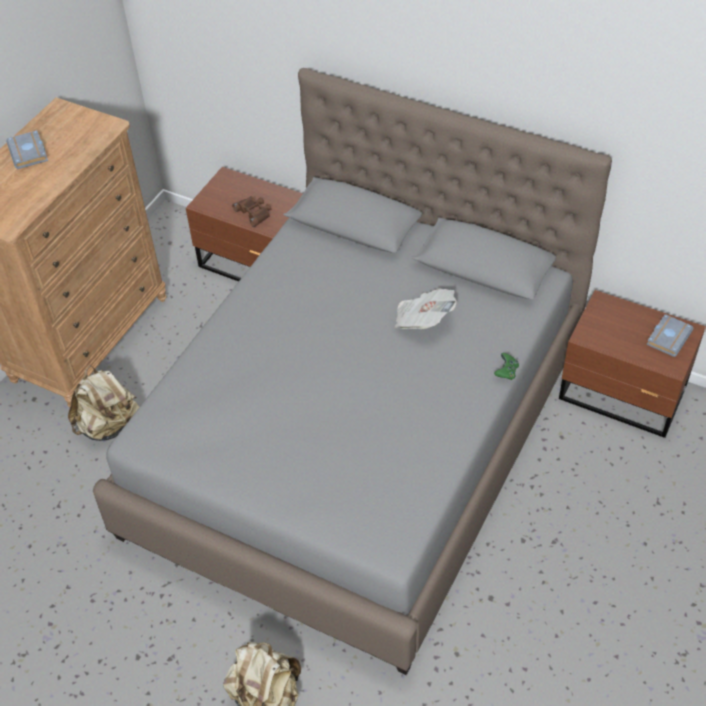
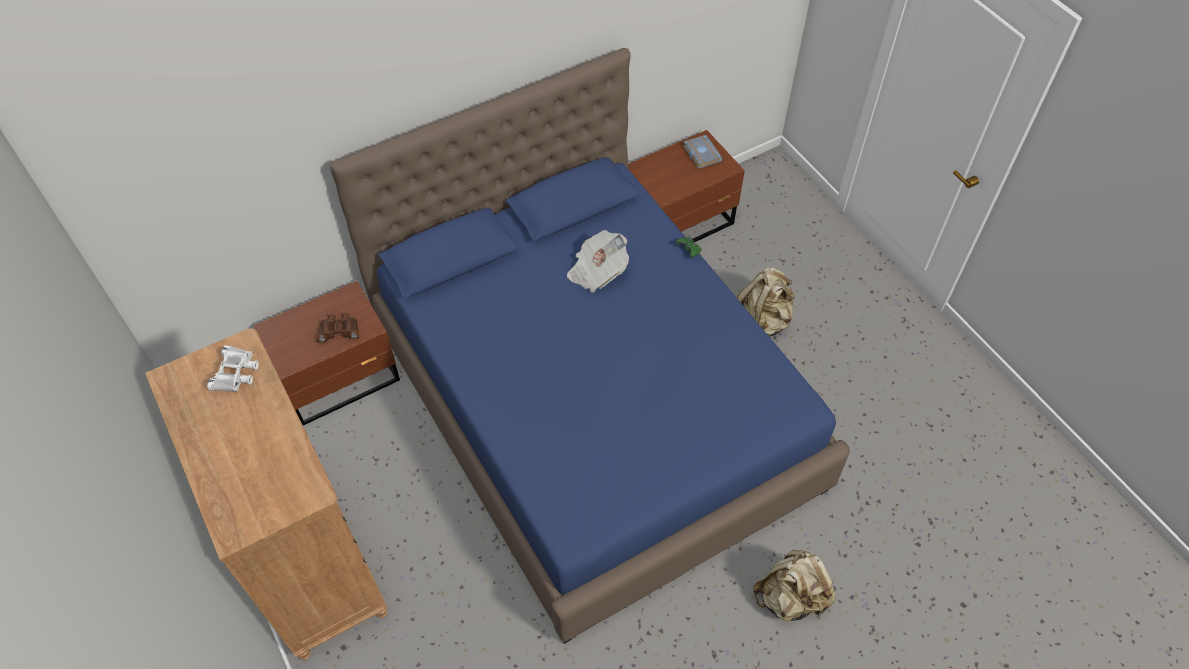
camera: 60 degrees left, 5 degrees up
grey book [6,130,48,169] -> none
beige backpack [68,366,139,441] -> beige backpack moved to [736,268,794,338]
grey bed [93,68,612,675] -> blue bed [330,48,850,644]
none -> white binoculars [207,345,259,392]

